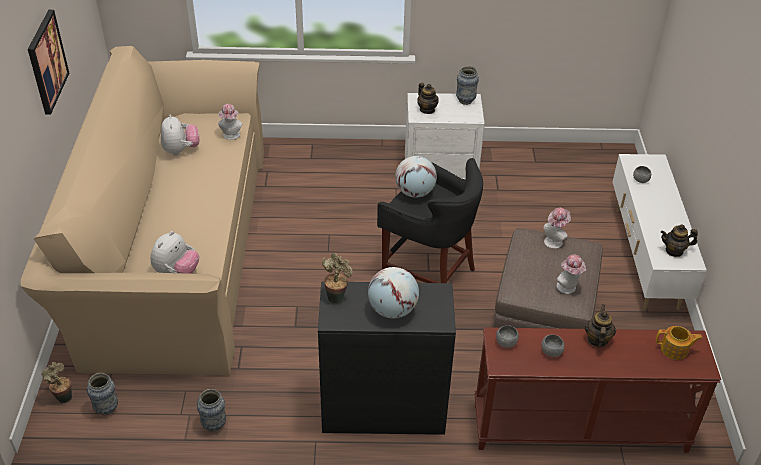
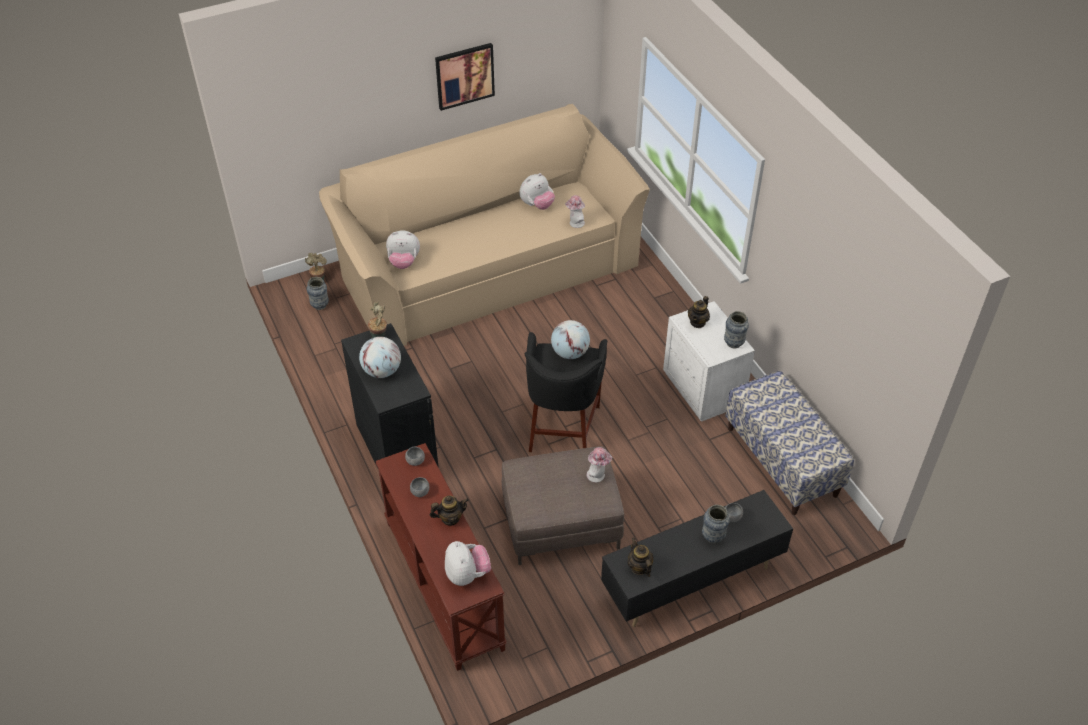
camera: 65 degrees right, 5 degrees up
vase [197,389,226,432] -> vase moved to [702,505,730,543]
hat [557,255,586,294] -> none
white tv stand [613,154,707,310] -> black tv stand [601,490,793,627]
teapot [656,326,703,360] -> plush toy [445,541,491,586]
none -> bench [725,371,854,515]

